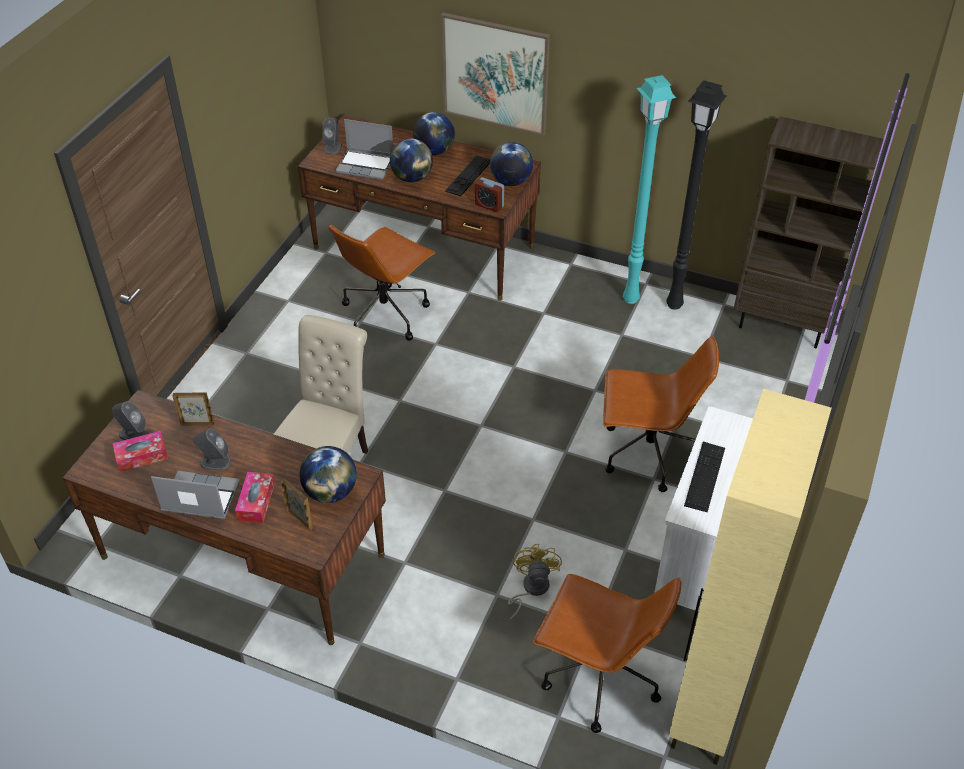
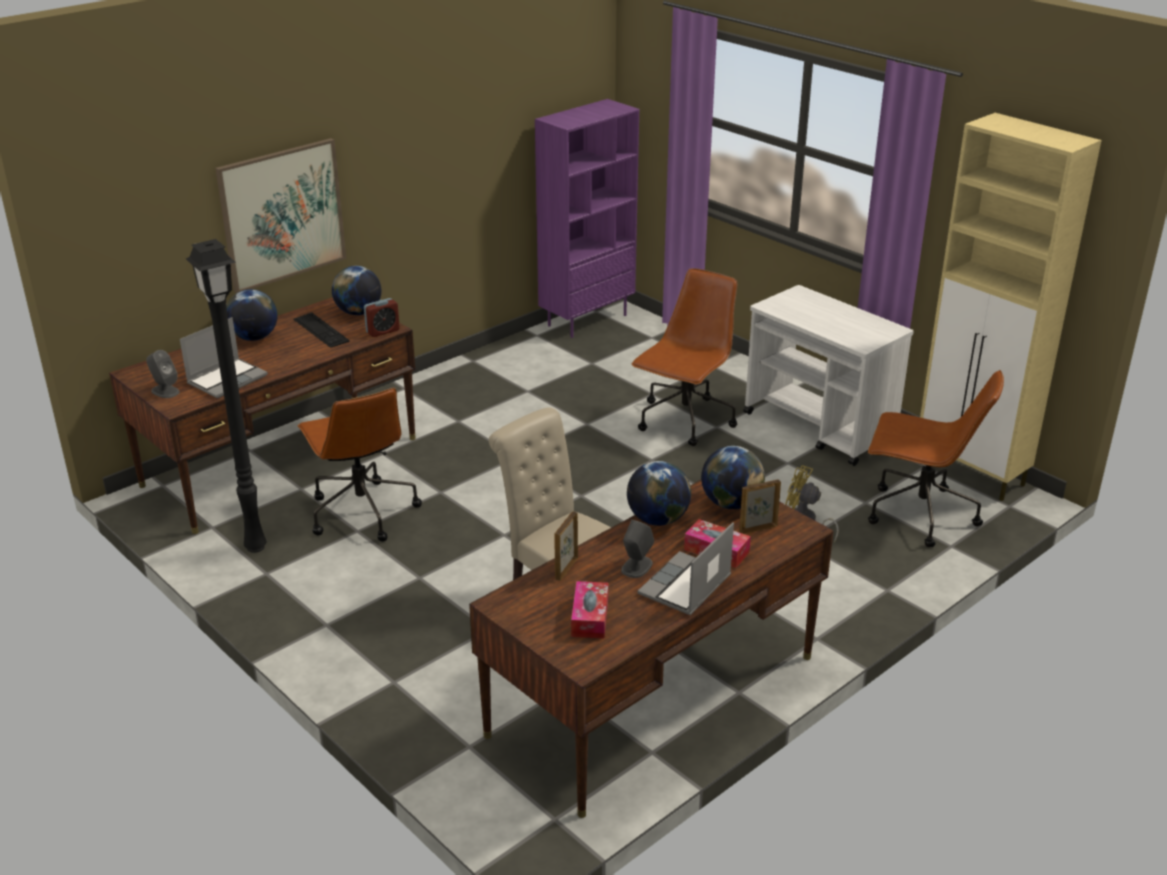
camera: 65 degrees left, 15 degrees down
grey speaker [112,401,149,440] -> none
globe [390,138,433,182] -> globe moved to [627,461,691,526]
brown office chair [533,574,682,733] -> brown office chair turned 60 degrees clockwise [868,370,1004,547]
turquoise floor lamp [623,75,676,304] -> none
black floor lamp [666,80,727,310] -> black floor lamp moved to [186,239,267,553]
keyboard [684,442,725,512] -> none
brown bookcase [733,116,884,348] -> purple bookcase [535,99,639,338]

